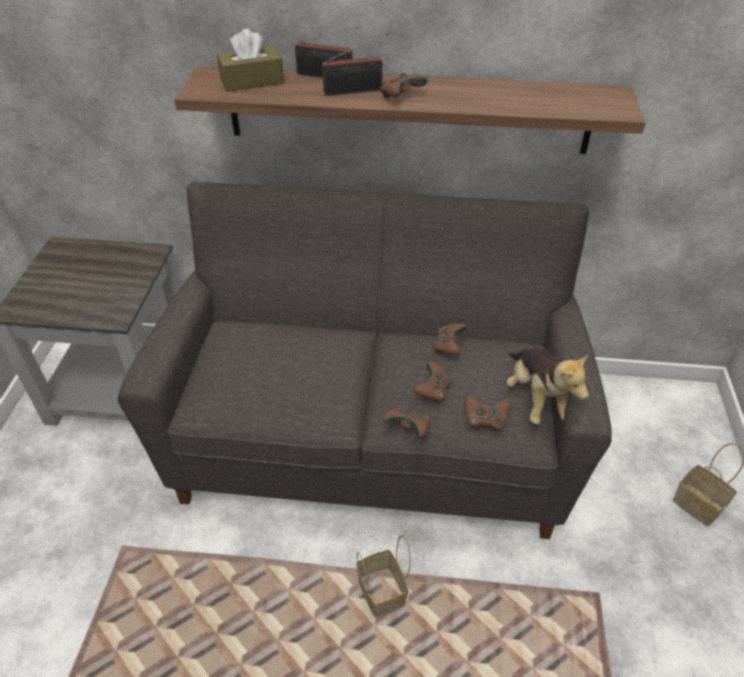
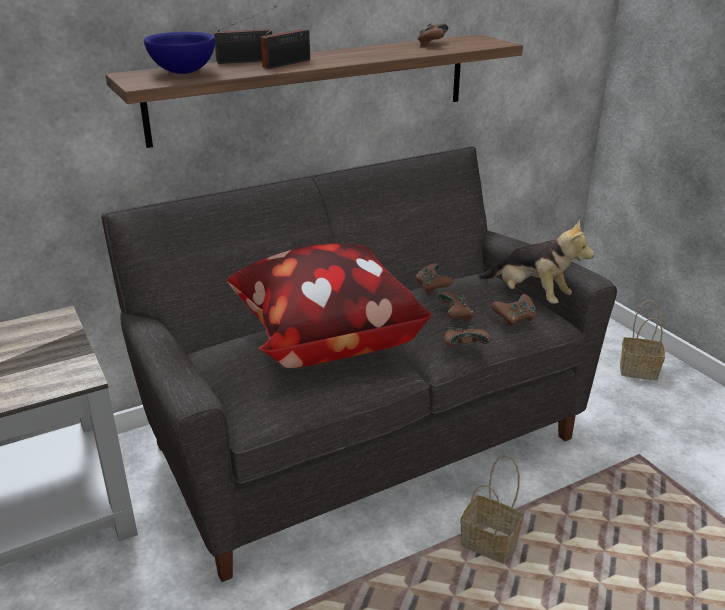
camera: 35 degrees left, 15 degrees down
brown tissue box [217,29,284,92] -> blue bowl [144,32,216,74]
brown game controller [380,73,428,99] -> brown game controller moved to [418,23,449,46]
none -> pillow [226,243,432,368]

